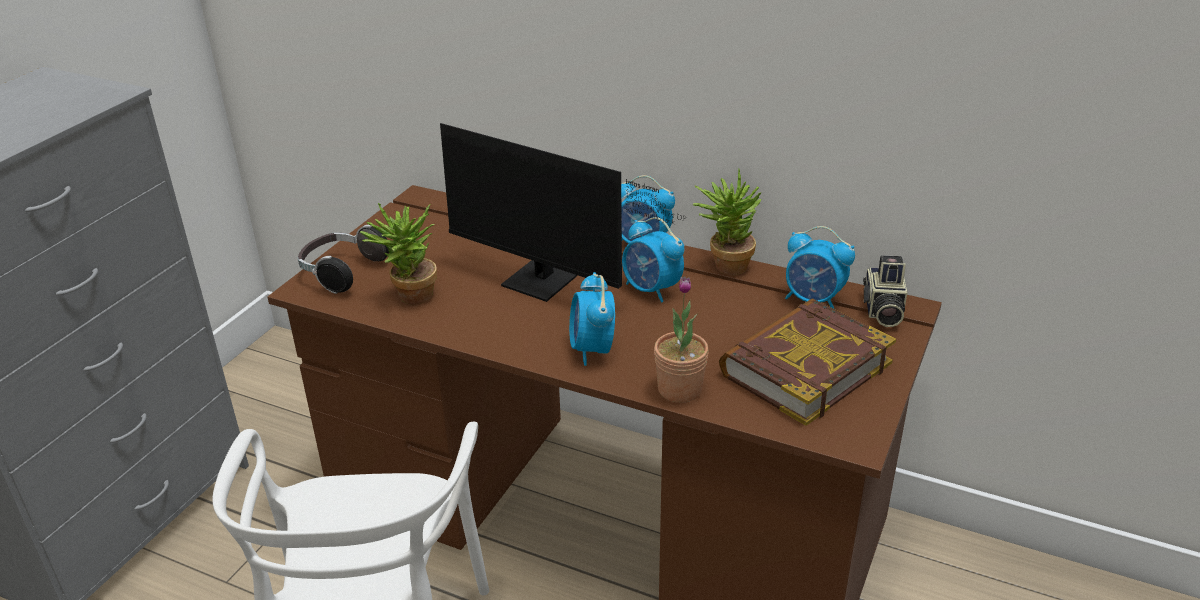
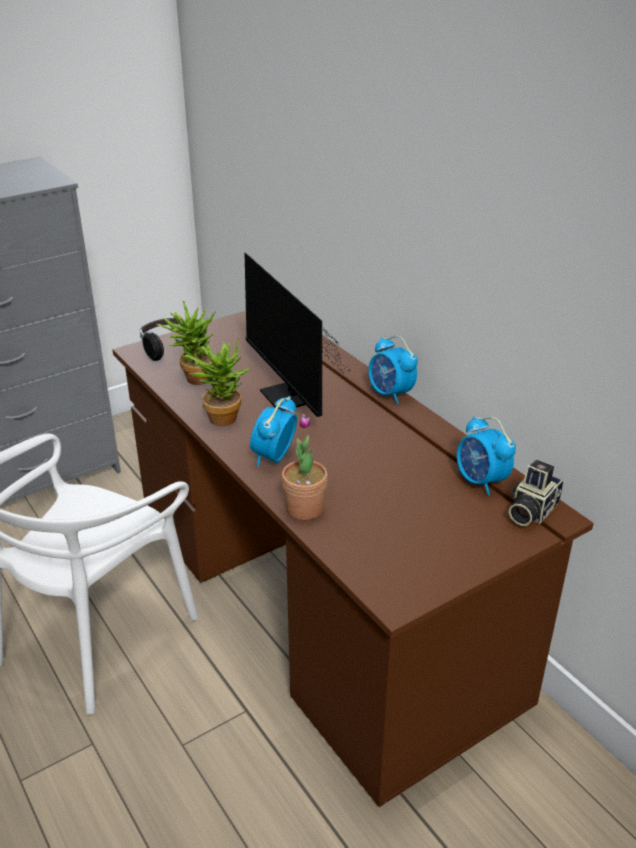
camera: 30 degrees right, 0 degrees up
alarm clock [622,217,685,303] -> none
potted plant [692,169,762,275] -> potted plant moved to [184,339,249,426]
book [719,298,896,426] -> none

